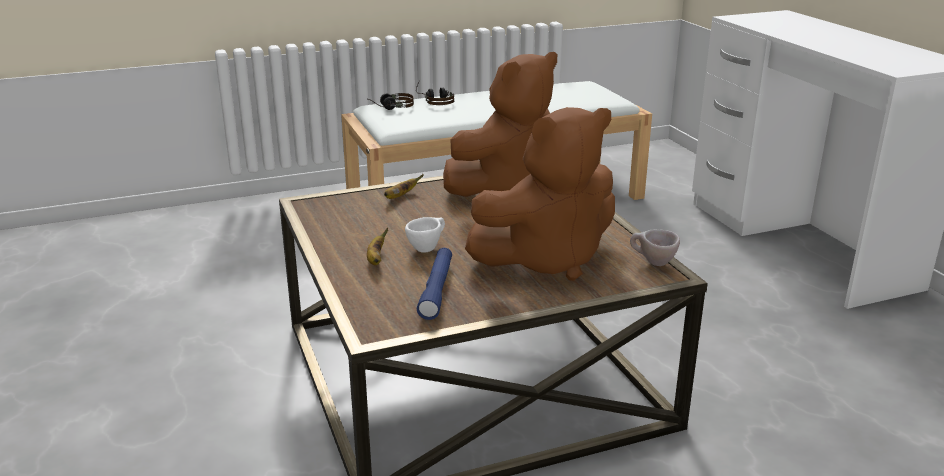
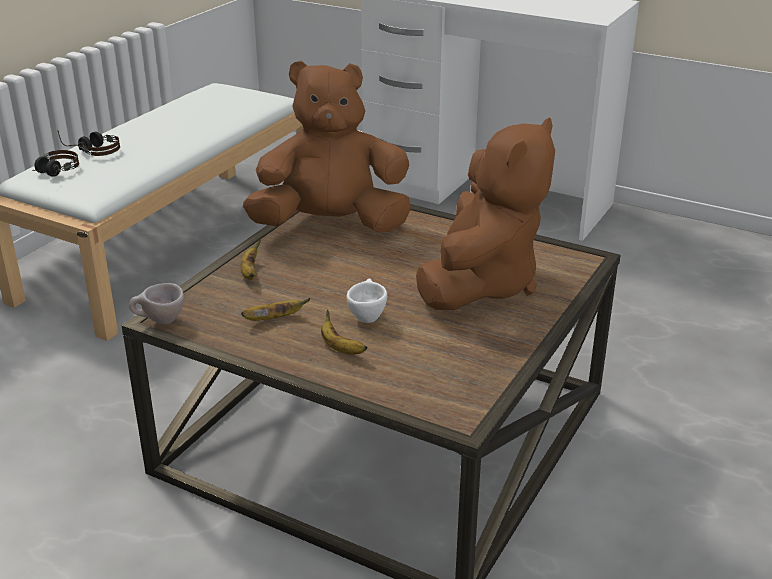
camera: 40 degrees left, 5 degrees up
blue flashlight [417,248,452,320] -> none
brown plush toy [443,52,557,197] -> brown plush toy turned 105 degrees counterclockwise [243,60,411,232]
beige cup [630,229,680,266] -> beige cup moved to [129,283,184,324]
none -> banana [241,298,310,321]

